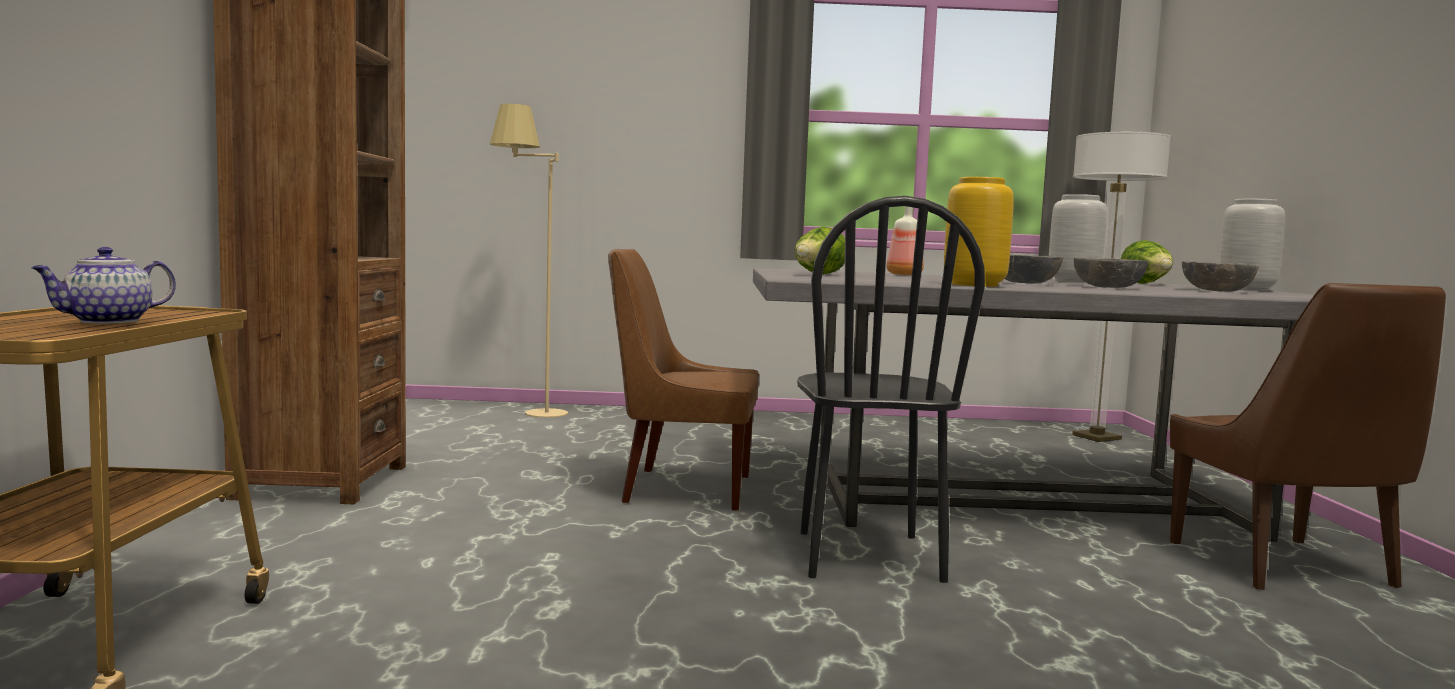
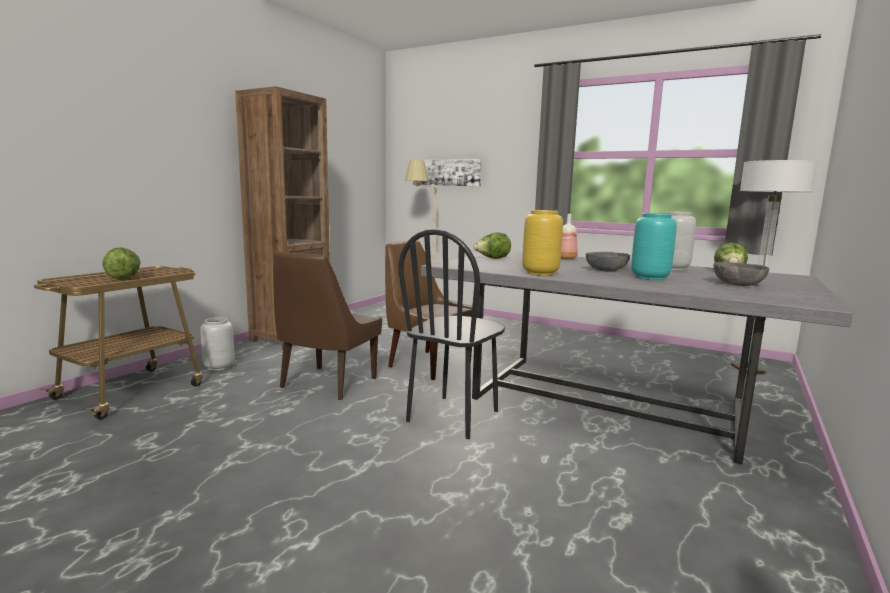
camera: 30 degrees right, 5 degrees up
teapot [31,247,176,324] -> lettuce [102,247,140,279]
grey bowl [1074,257,1148,288] -> turquoise vase [631,213,677,280]
brown chair [1170,283,1446,590] -> brown chair moved to [273,251,382,400]
grey vase [1219,199,1285,291] -> grey vase moved to [200,317,234,370]
none -> picture [413,159,482,186]

